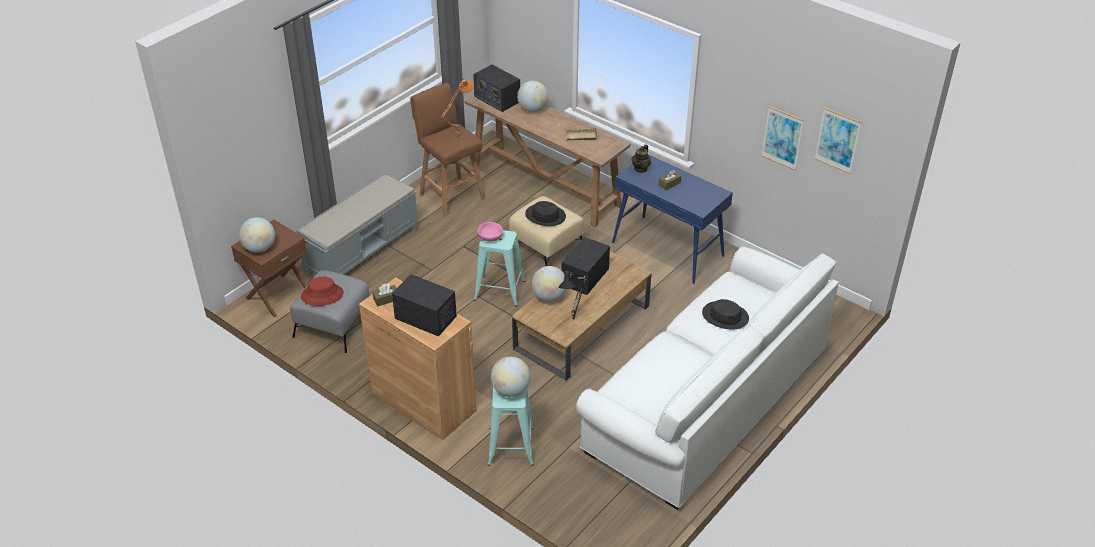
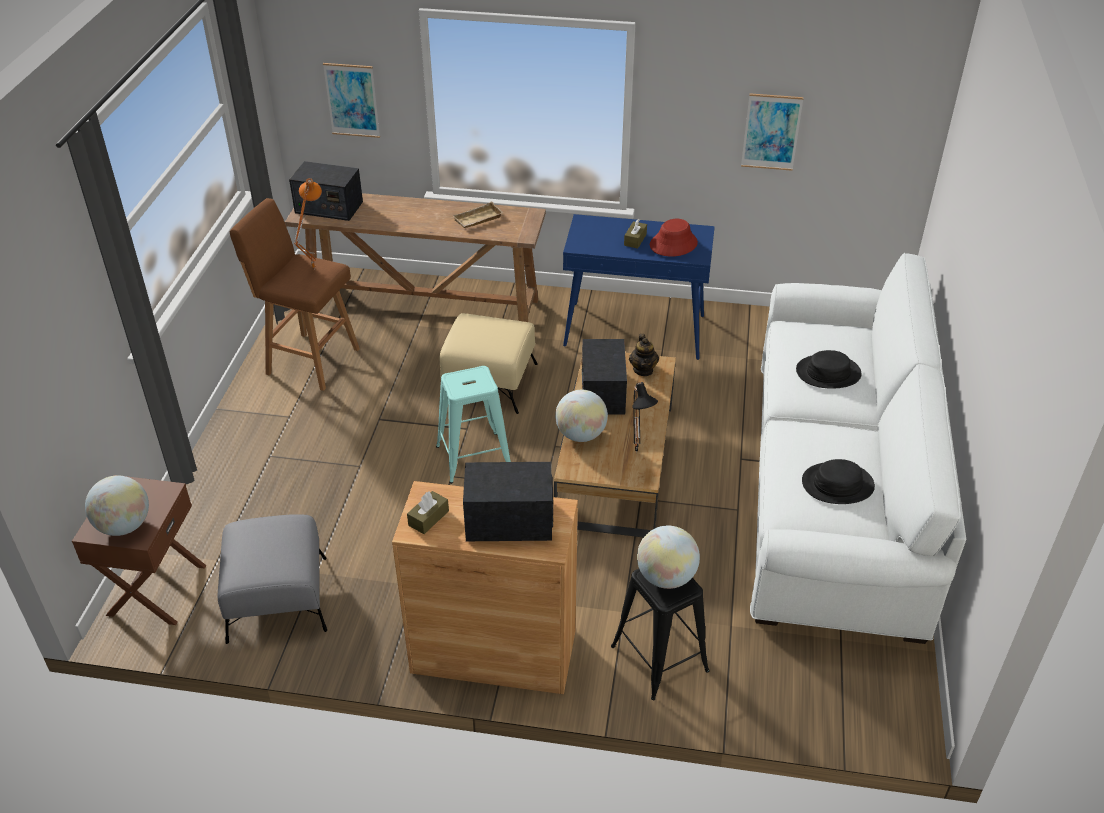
camera: 30 degrees left, 0 degrees up
grey bench [296,172,418,274] -> none
red hat [301,277,344,306] -> red hat moved to [650,219,698,256]
pink bowl [478,222,503,242] -> none
turquoise stool [488,387,534,466] -> black stool [611,569,709,700]
globe [517,81,548,112] -> none
black hat [525,201,566,226] -> black hat moved to [802,459,875,504]
teapot [631,144,651,173] -> teapot moved to [629,334,659,376]
picture [815,107,861,174] -> picture moved to [323,63,380,138]

